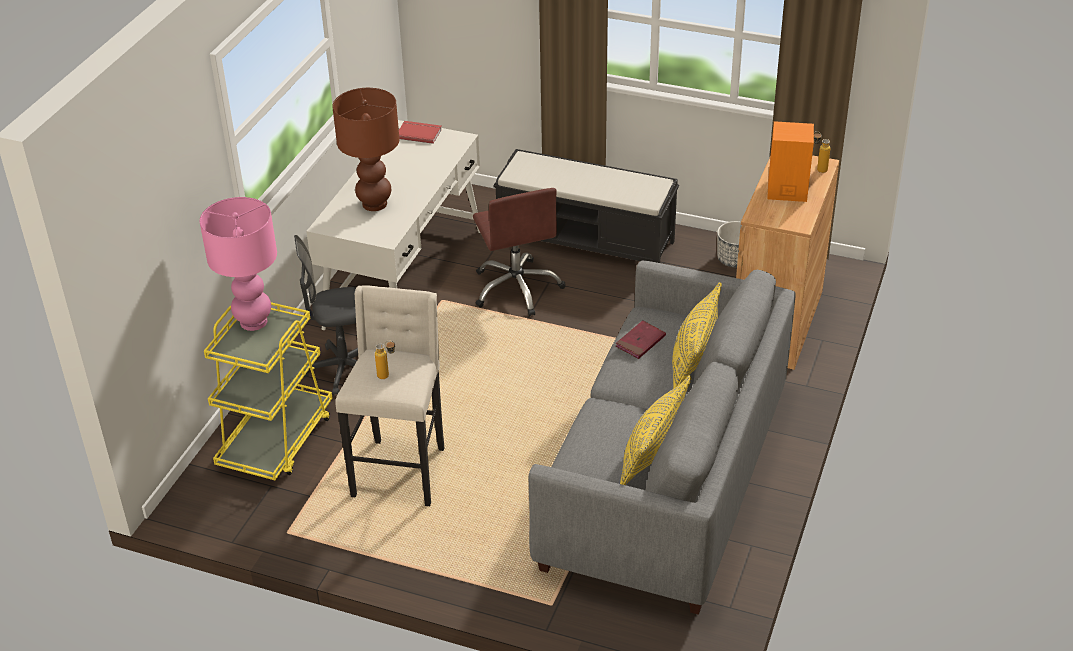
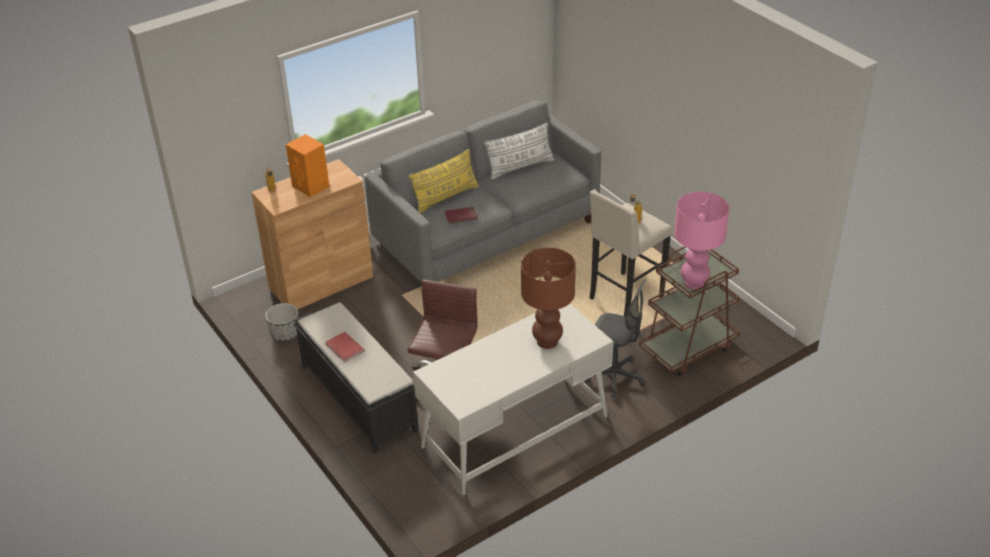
camera: 145 degrees left, 0 degrees up
yellow cart [204,302,332,480] -> brown cart [639,246,740,376]
red book [399,121,442,144] -> red book moved to [325,332,365,363]
yellow pillow [620,375,692,485] -> white pillow [484,123,554,180]

